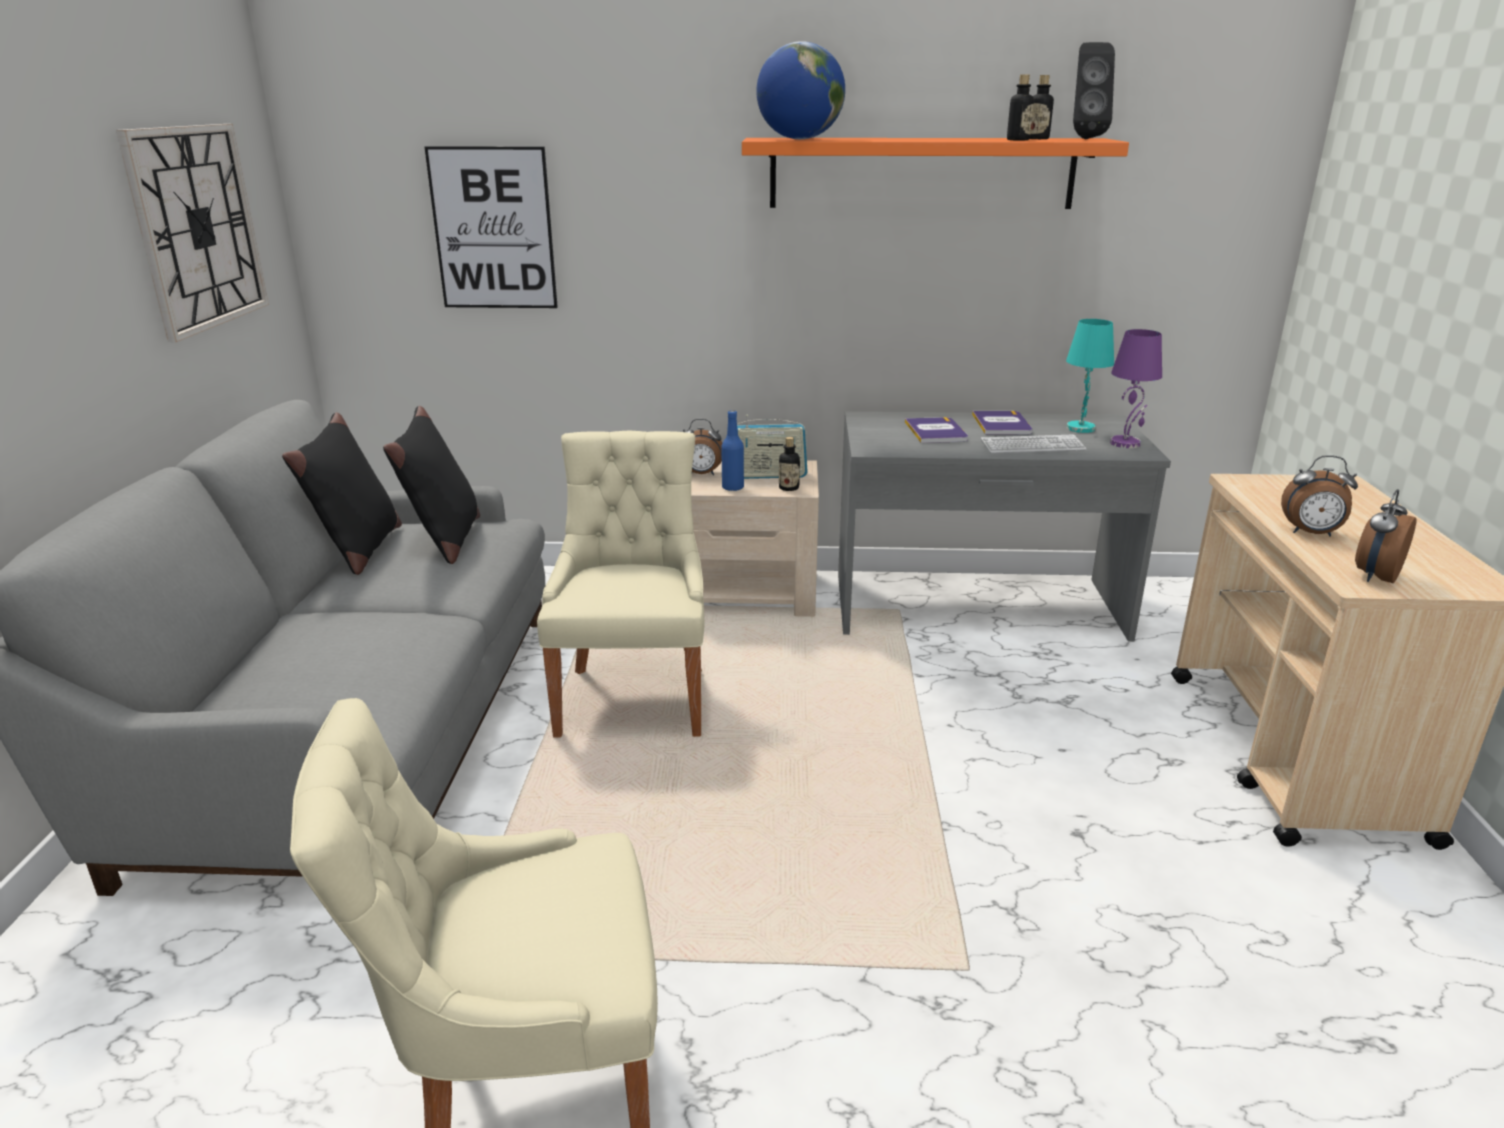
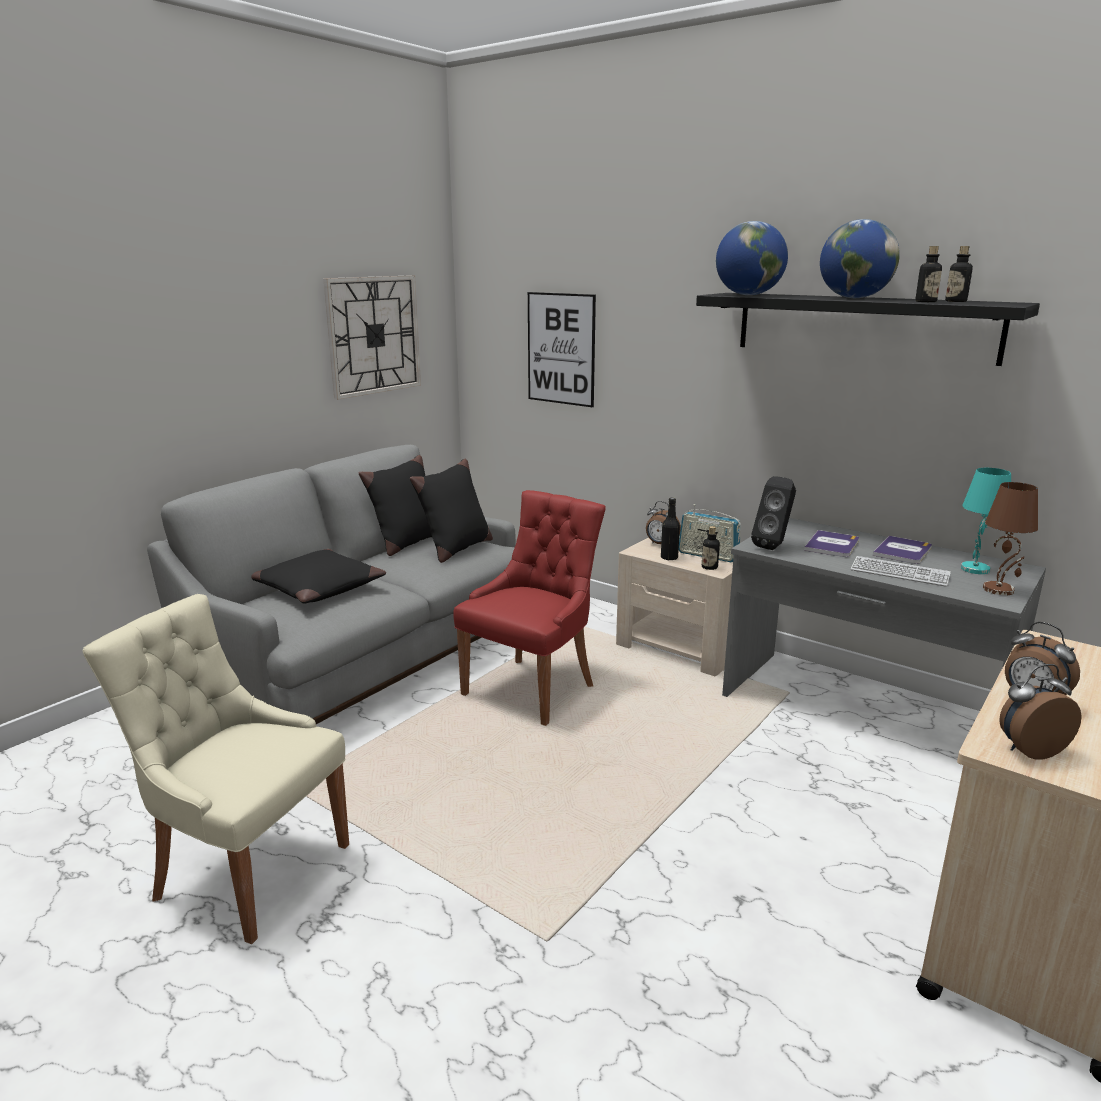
camera: 35 degrees right, 5 degrees down
beige chair [537,431,705,738] -> red chair [453,490,606,726]
blue bottle [721,410,744,491] -> black bottle [661,498,680,560]
orange shelf [742,138,1129,209] -> black shelf [696,293,1040,366]
black speaker [1073,42,1115,139] -> black speaker moved to [751,476,796,550]
purple table lamp [1110,329,1162,448] -> brown table lamp [983,482,1038,596]
none -> black pillow [251,549,386,604]
none -> globe [820,219,900,298]

